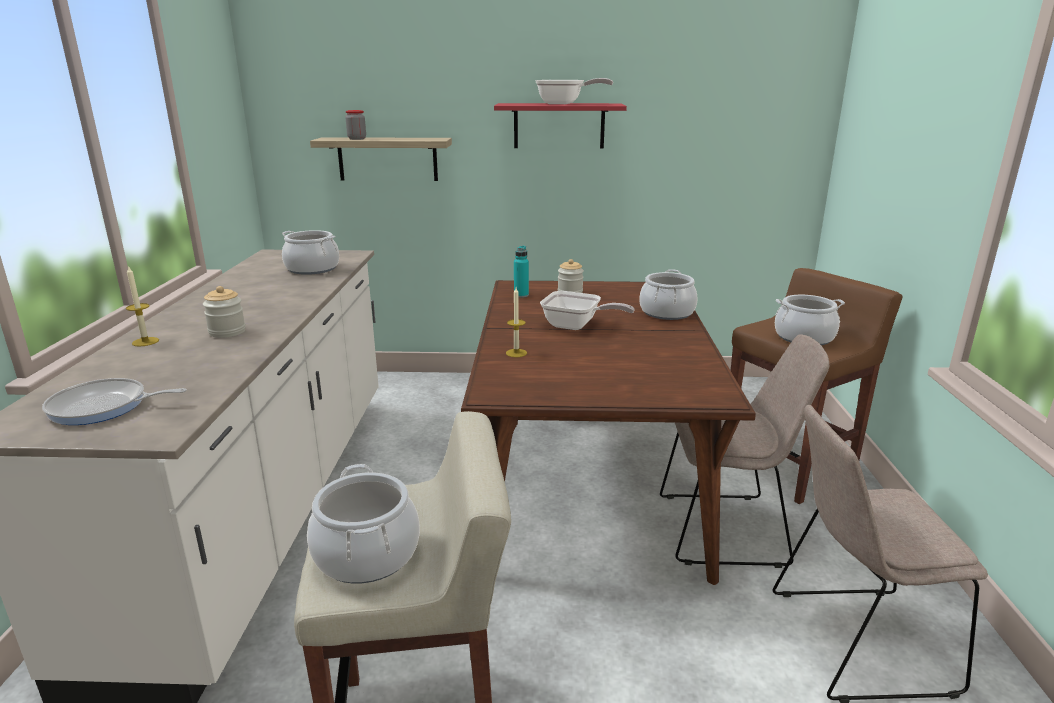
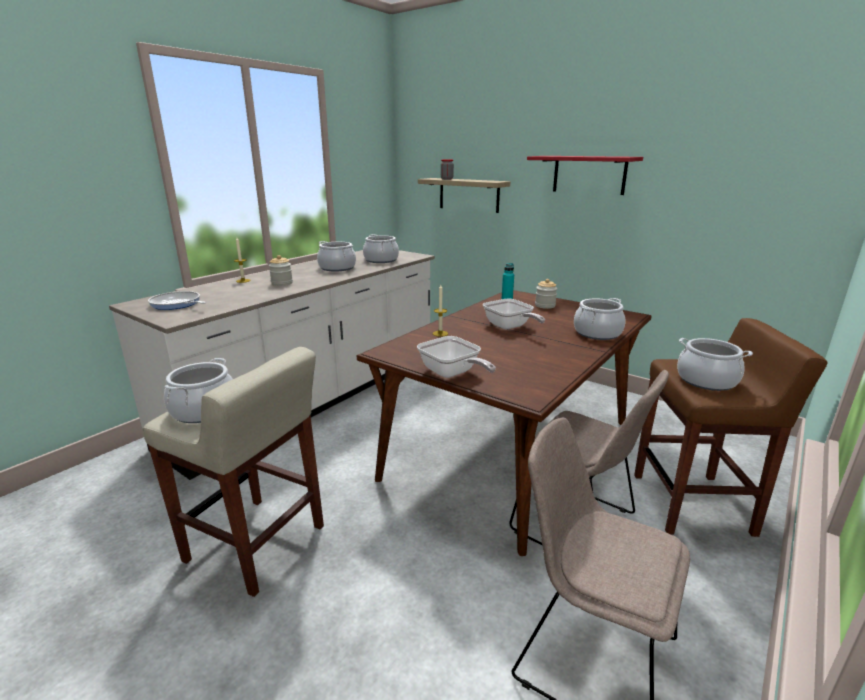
camera: 35 degrees right, 0 degrees up
frying pan [535,78,613,104] -> frying pan moved to [417,336,496,378]
none -> cooking pot [317,241,356,272]

